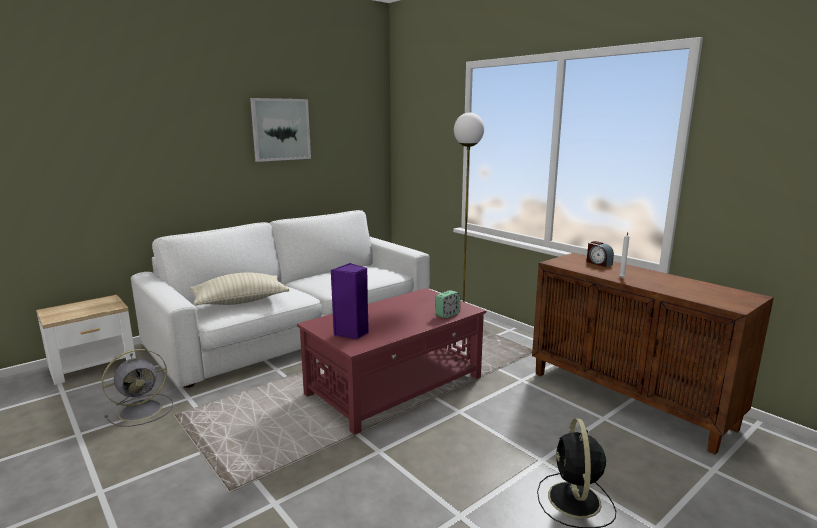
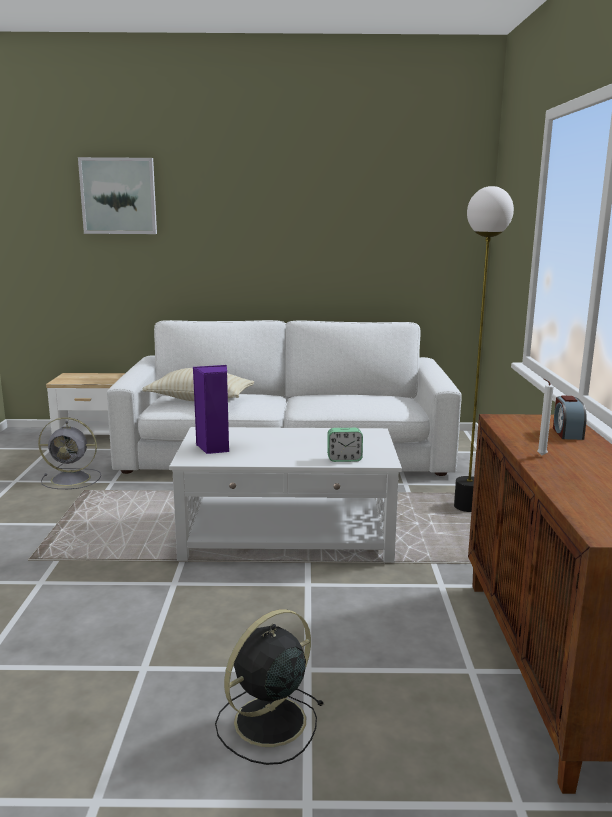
camera: 40 degrees right, 0 degrees up
picture [250,98,311,162] -> picture moved to [78,157,157,234]
red coffee table [297,288,486,435] -> white coffee table [169,427,402,562]

